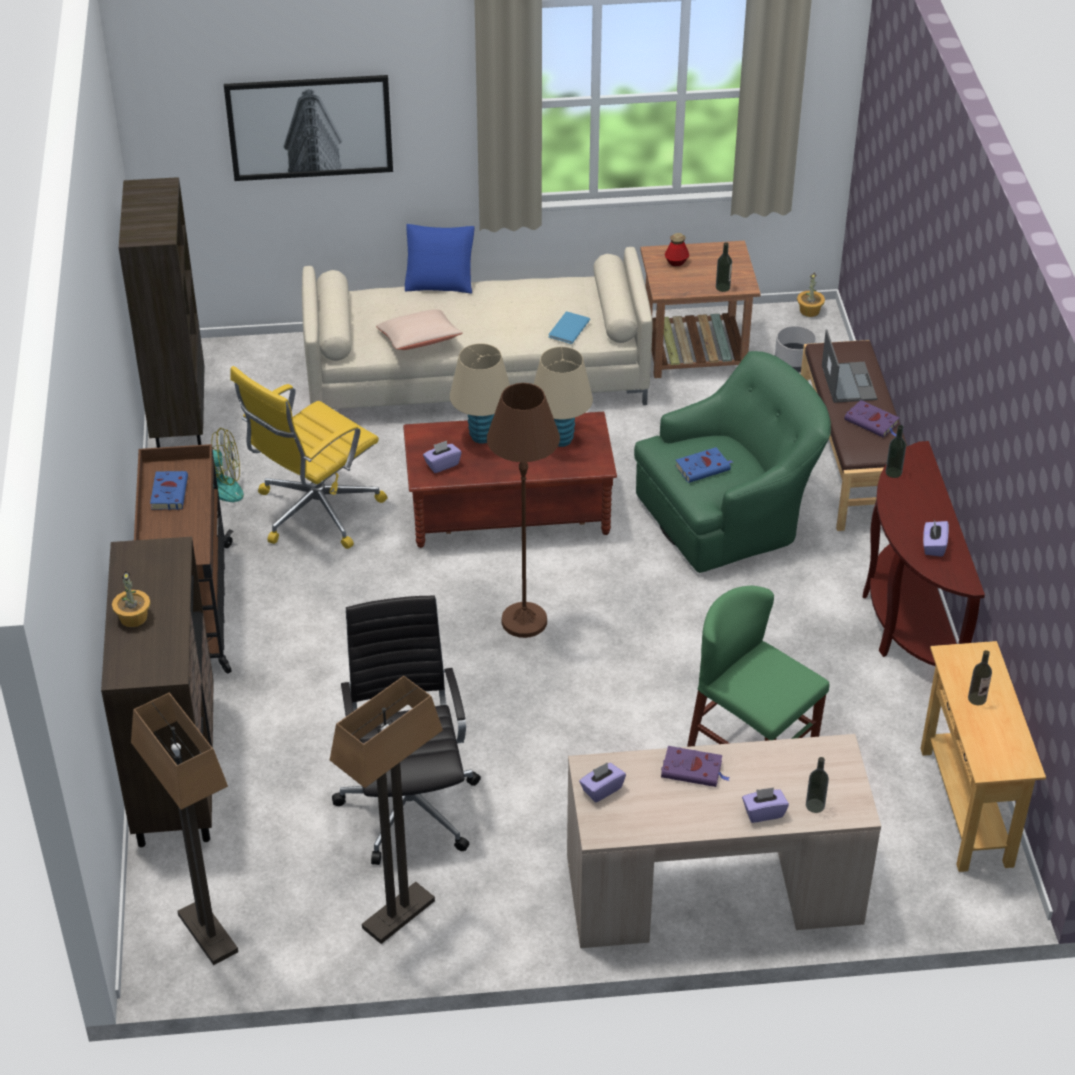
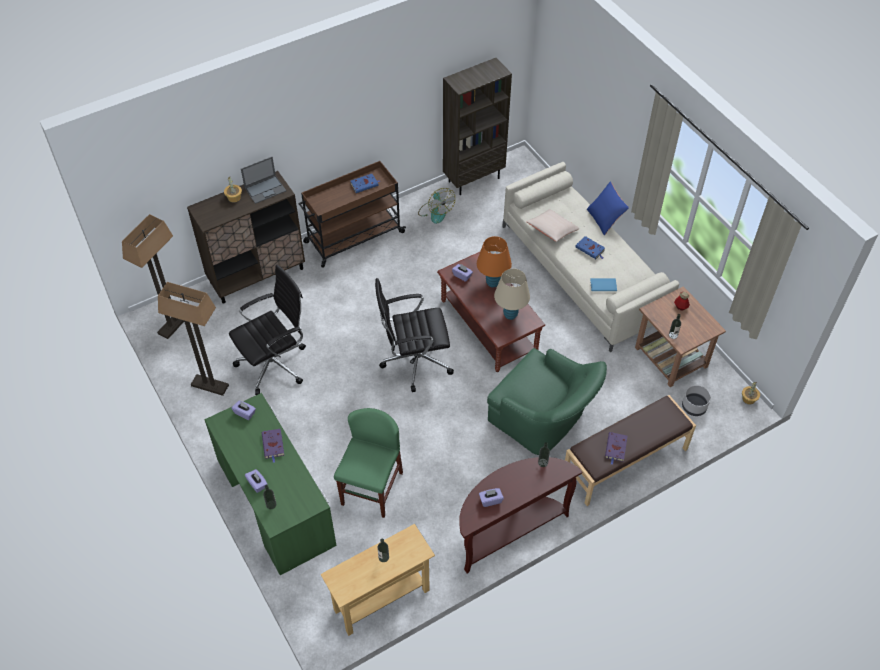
camera: 65 degrees right, 10 degrees up
picture [224,75,393,181] -> none
yellow office chair [230,366,387,549] -> none
beige table lamp [450,343,510,444] -> orange table lamp [477,236,512,287]
brown floor lamp [487,383,560,638] -> black office chair [375,278,454,392]
beige desk [567,734,881,948] -> green desk [204,393,337,575]
blue book [675,447,733,483] -> blue book moved to [575,236,605,259]
laptop [822,329,877,403] -> laptop moved to [241,157,286,204]

